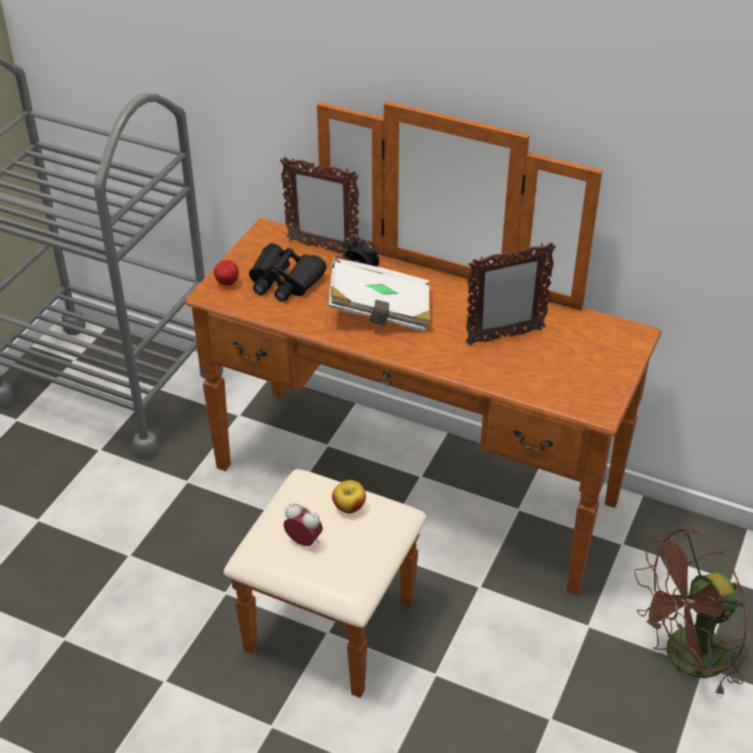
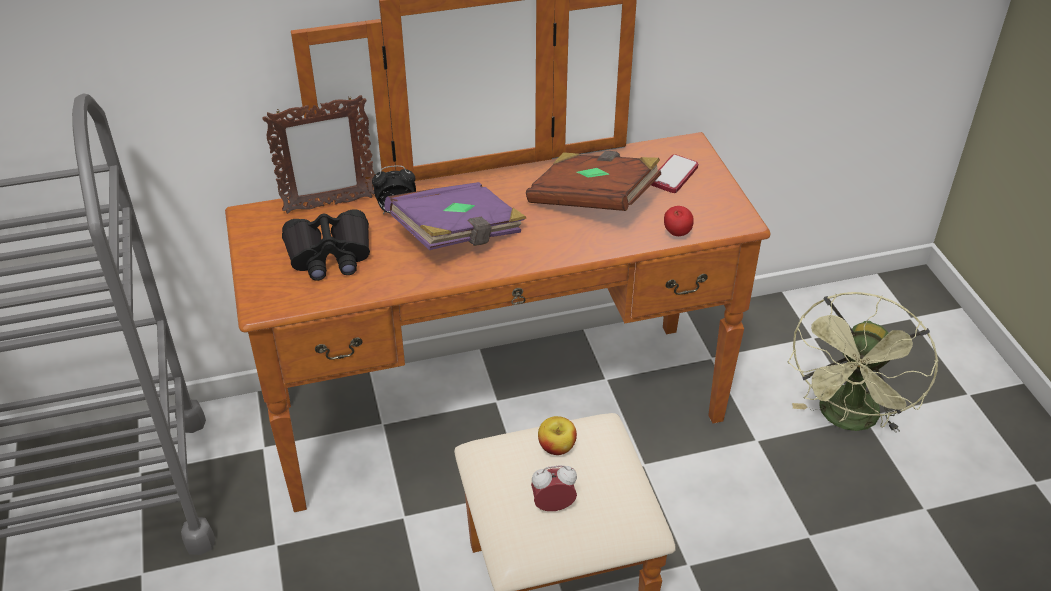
camera: 40 degrees left, 0 degrees up
apple [214,260,239,286] -> apple moved to [664,206,694,236]
white book [328,256,431,332] -> purple book [384,182,527,250]
picture frame [466,242,556,346] -> brown book [526,151,661,211]
brown fan [634,528,749,698] -> green fan [788,292,939,433]
none -> phone [651,154,698,193]

